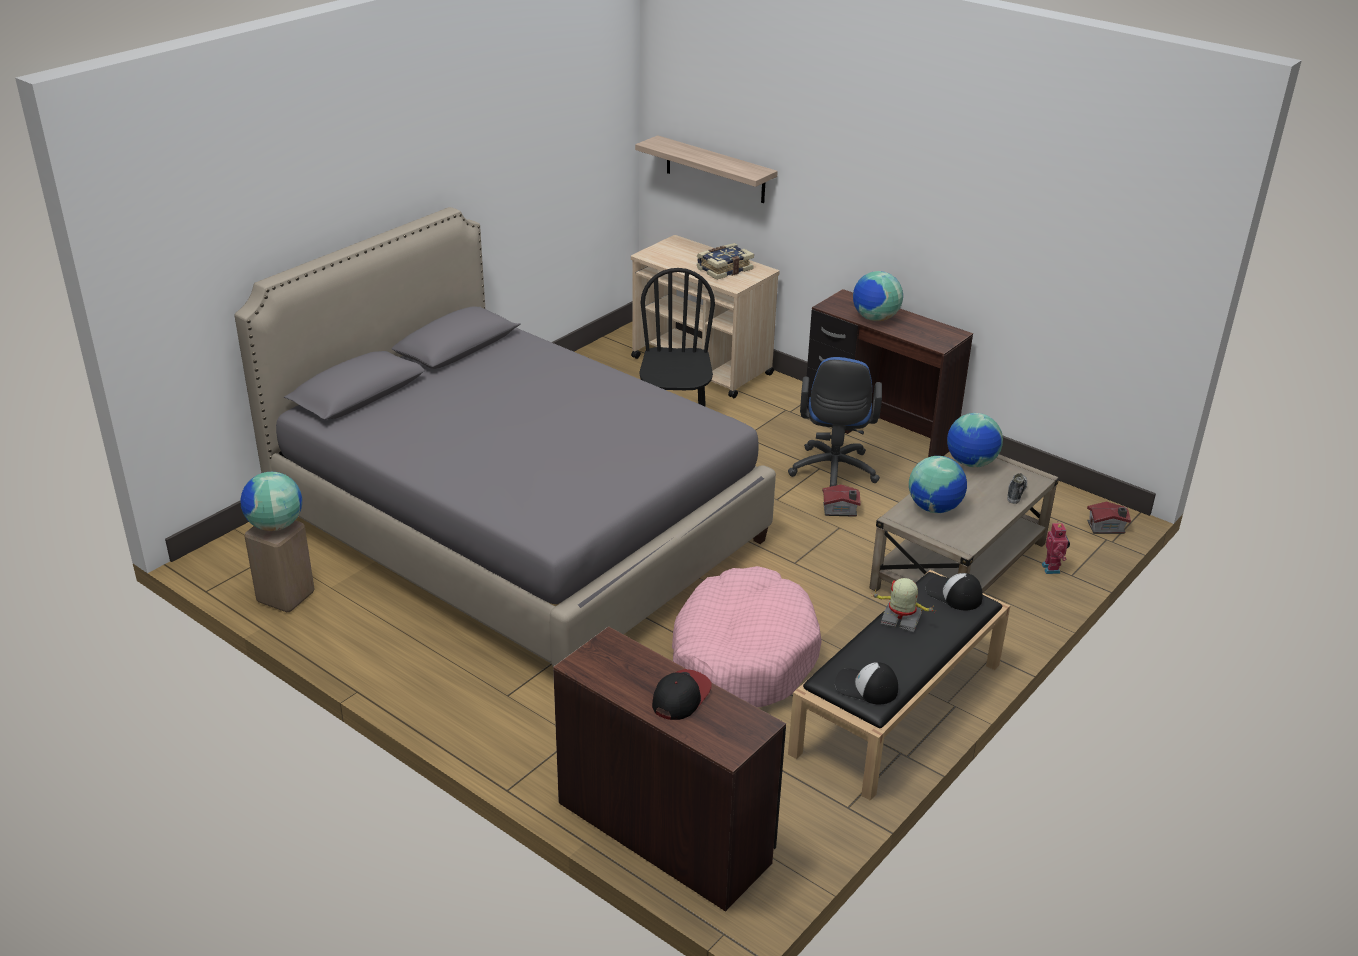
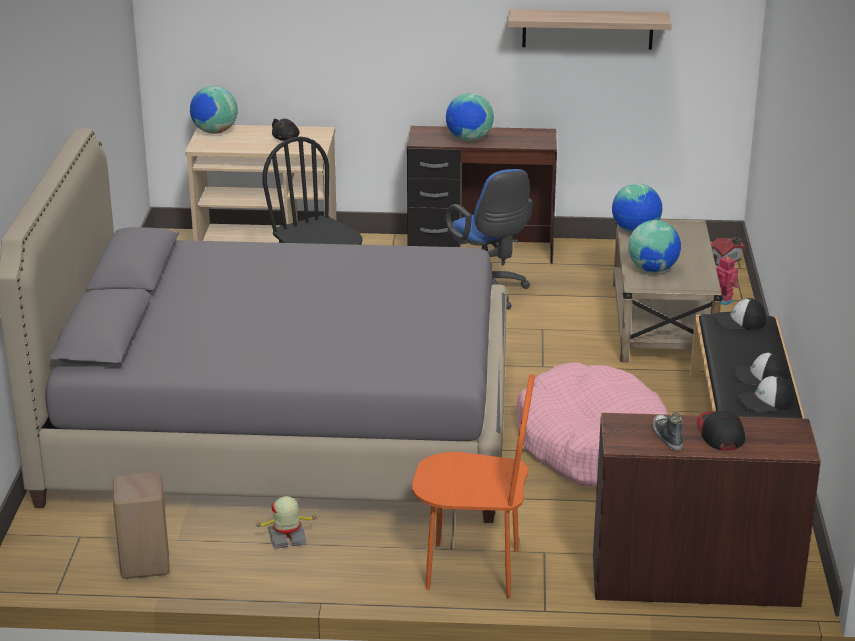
camera: 35 degrees left, 5 degrees down
globe [240,472,302,531] -> globe moved to [190,86,238,134]
shelf [635,135,778,203] -> shelf moved to [508,9,672,50]
book [697,243,754,280] -> black plush toy [272,119,300,141]
toy house [822,484,861,517] -> none
toy robot [872,578,934,632] -> toy robot moved to [254,496,317,549]
shoe [1007,473,1027,504] -> shoe moved to [653,412,683,450]
none -> orange chair [412,374,535,599]
none -> cap [733,352,788,385]

